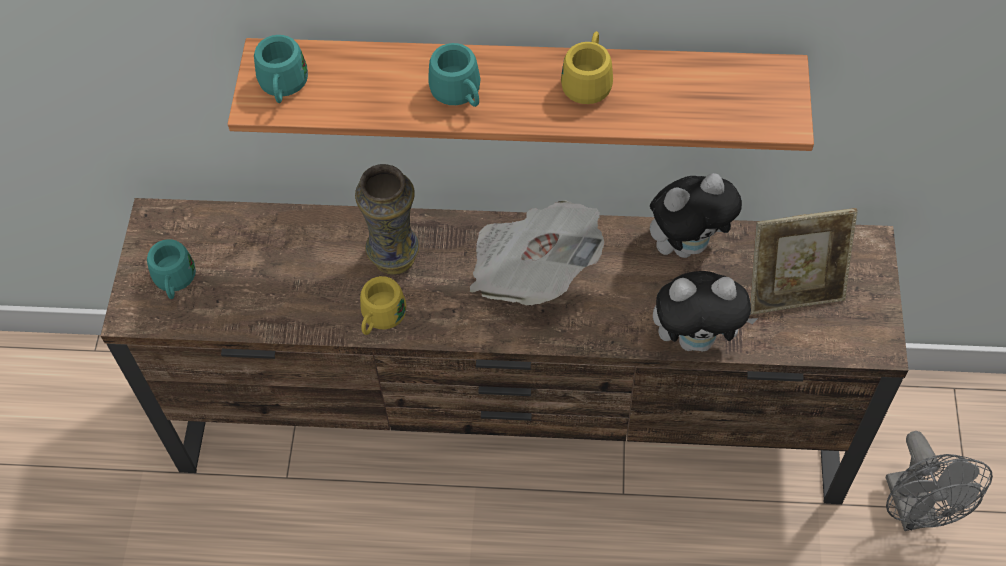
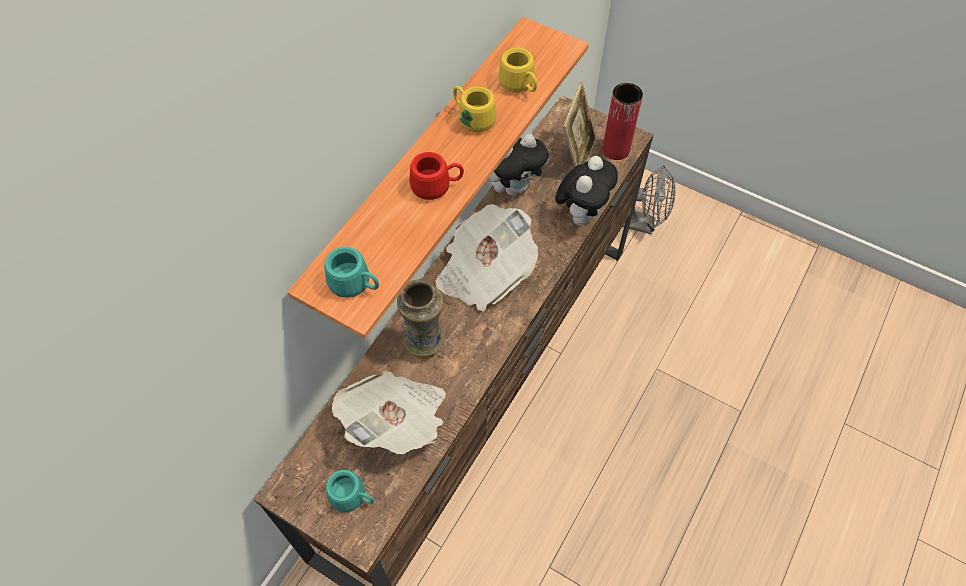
camera: 65 degrees left, 0 degrees up
yellow mug [360,276,406,335] -> yellow mug moved to [498,48,537,92]
turquoise mug [428,43,480,107] -> red mug [410,152,464,200]
plush toy [650,173,742,258] -> plush toy turned 60 degrees clockwise [489,134,550,196]
none -> newspaper [332,371,446,454]
none -> red vase [602,83,643,160]

